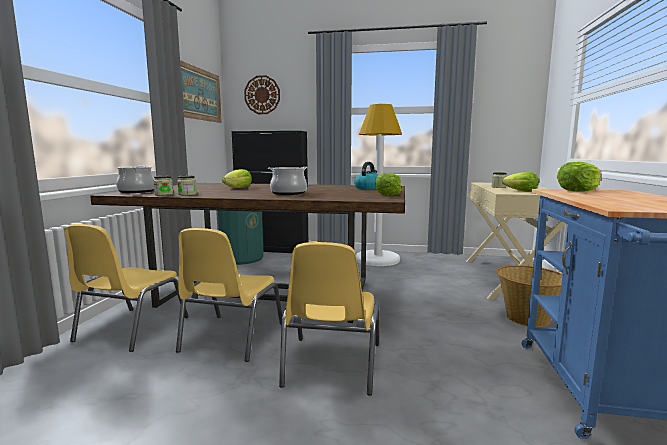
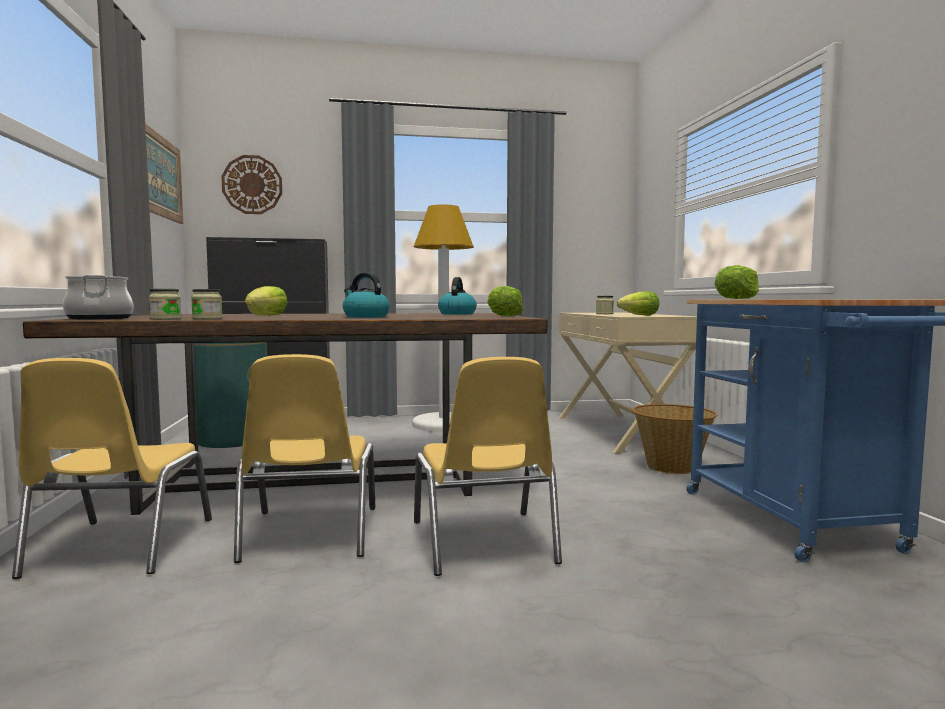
camera: 20 degrees left, 5 degrees down
cooking pot [268,167,308,195] -> kettle [343,272,390,318]

